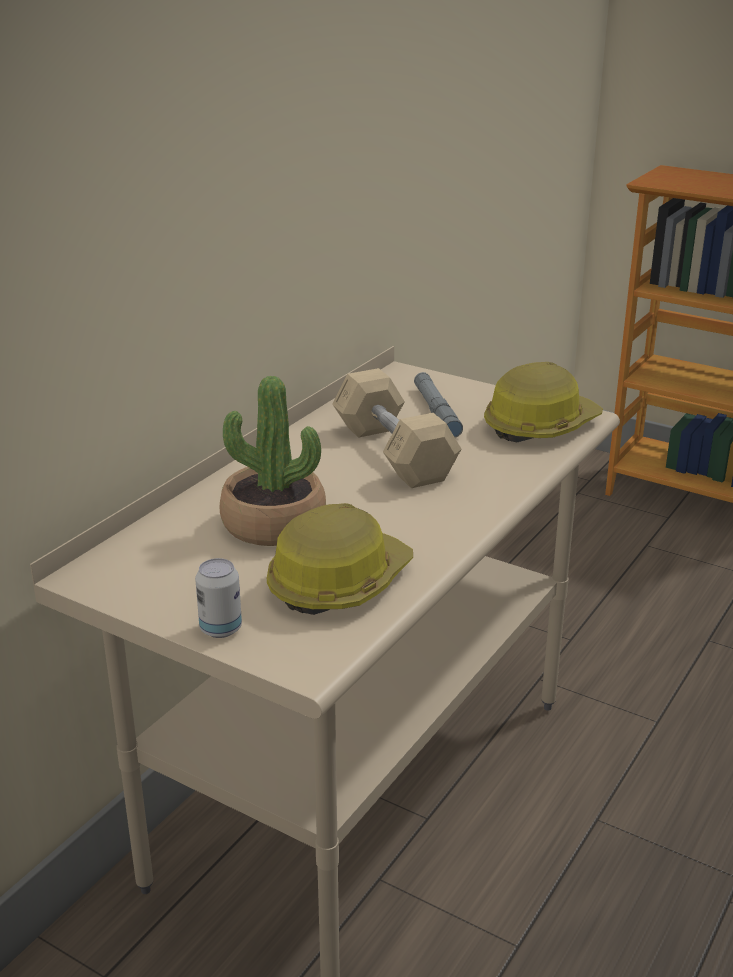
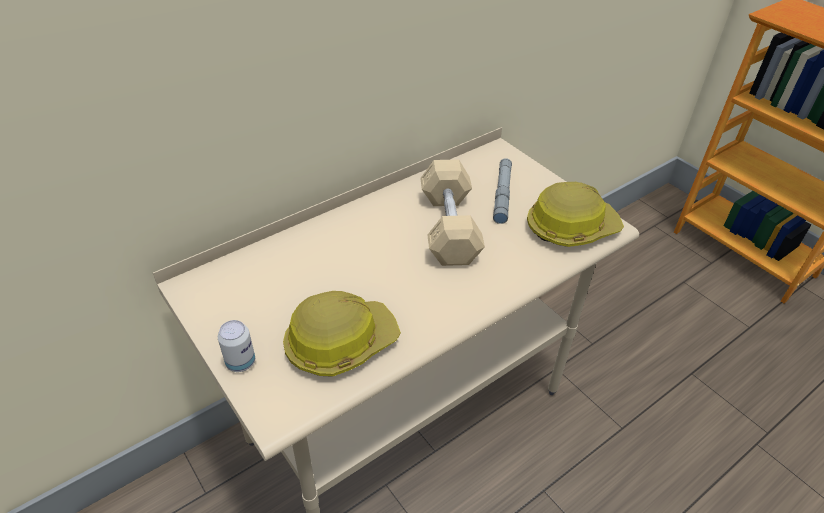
camera: 20 degrees right, 15 degrees up
potted plant [220,376,326,546] -> none

